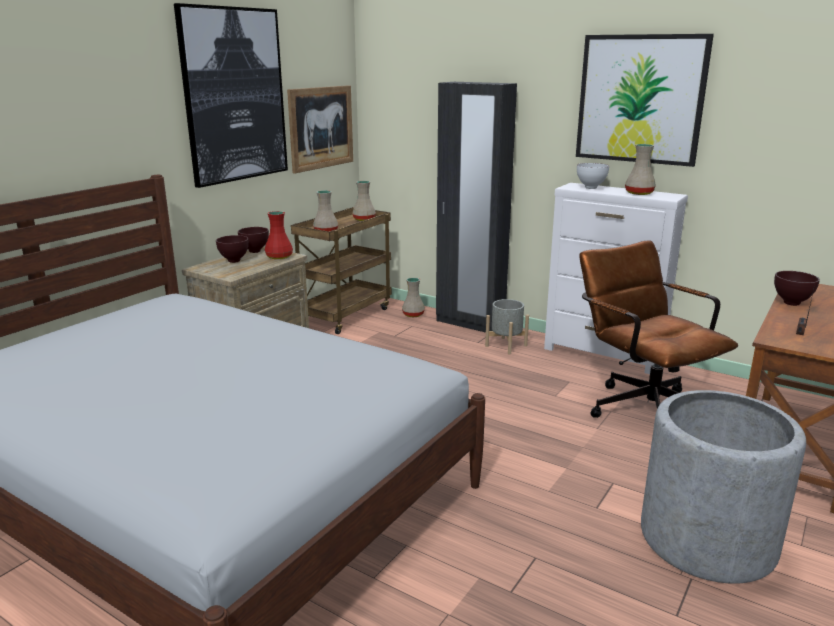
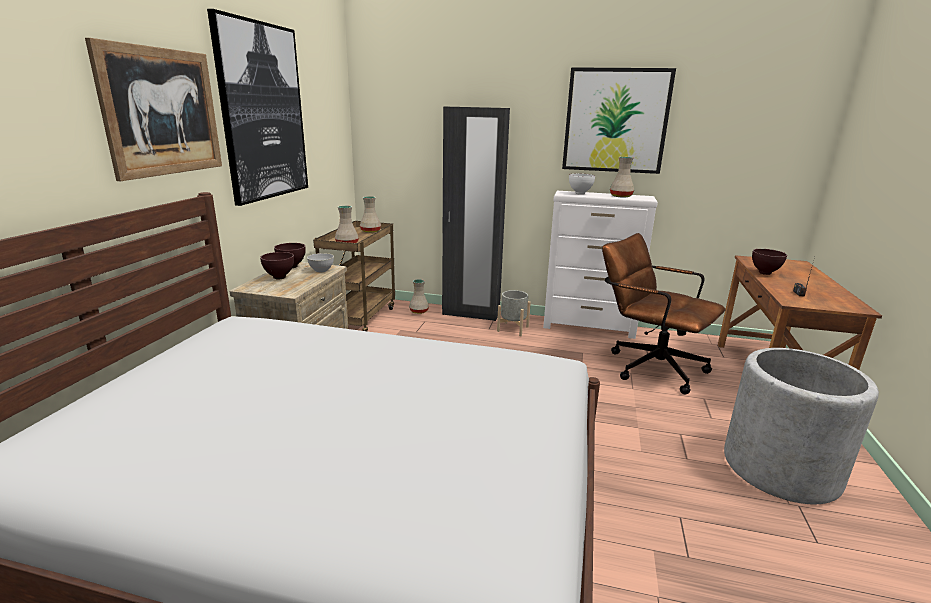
camera: 20 degrees left, 0 degrees up
red vase [265,211,293,259] -> grey bowl [307,253,334,272]
picture [287,85,353,174] -> picture moved to [85,38,222,181]

